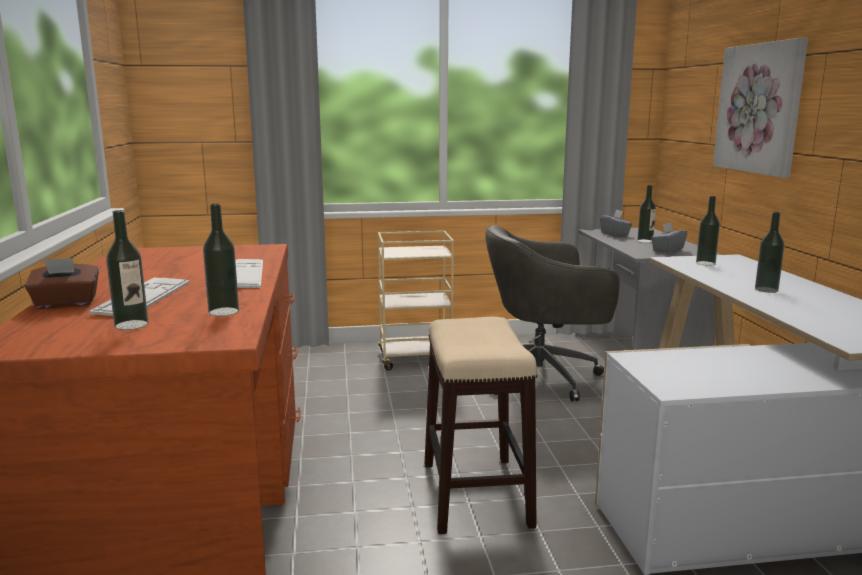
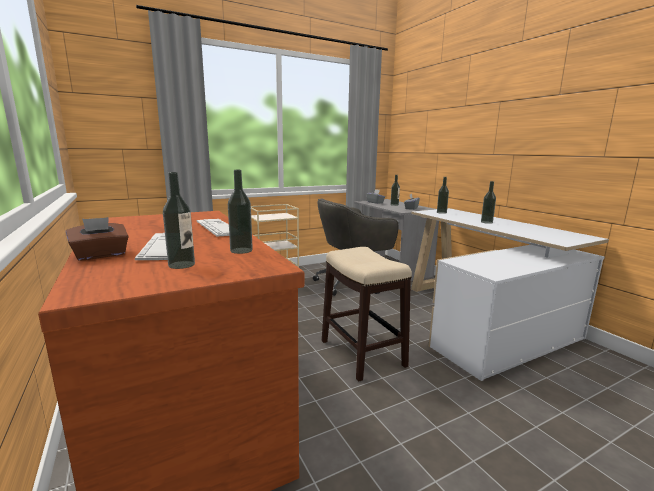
camera: 20 degrees left, 0 degrees up
picture [713,37,808,178] -> none

